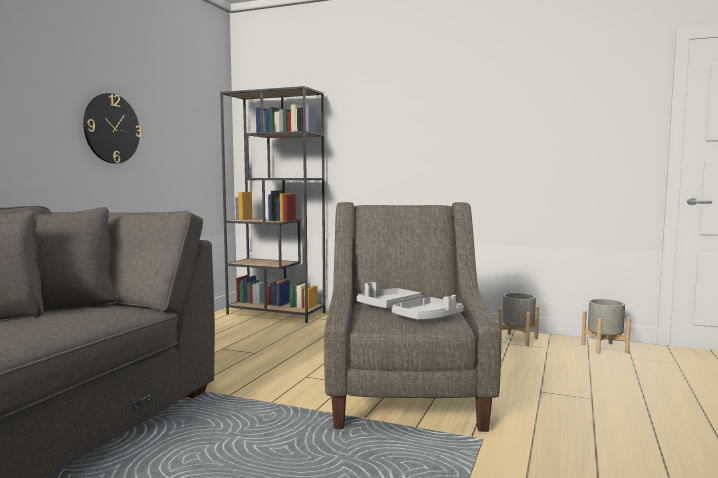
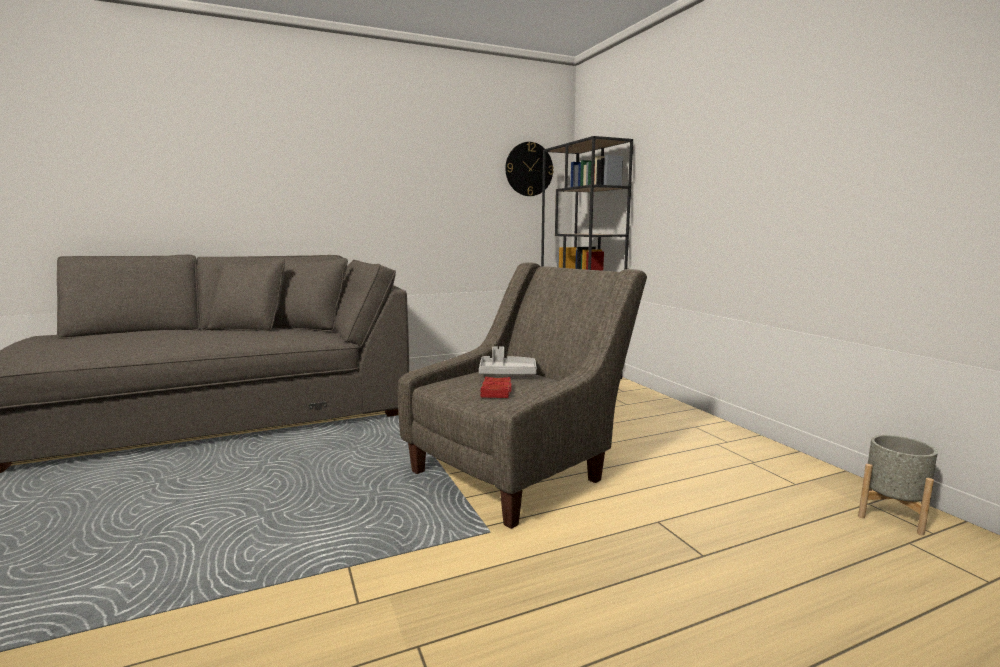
camera: 45 degrees right, 5 degrees up
wall clock [83,93,141,164] -> wall clock moved to [505,142,554,196]
grey tray [392,295,464,320] -> red book [480,377,512,398]
grey planter [498,293,539,346] -> none

